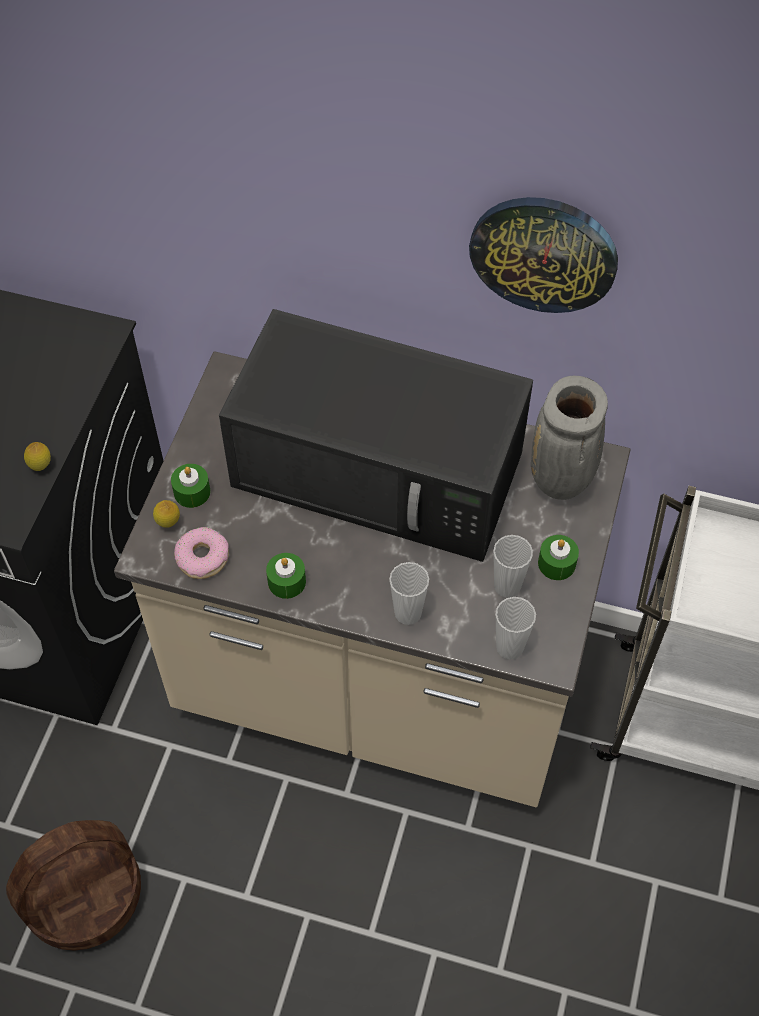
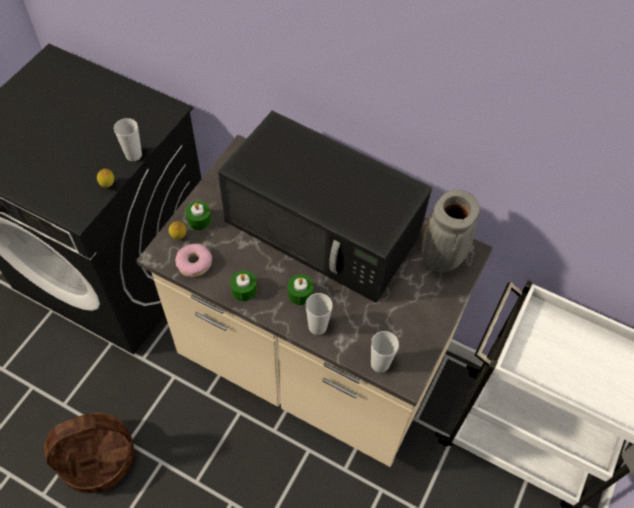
camera: 10 degrees right, 0 degrees up
wall clock [469,197,618,313] -> none
cup [493,535,533,598] -> cup moved to [114,118,142,161]
green candle [538,535,579,580] -> green candle moved to [288,274,314,305]

